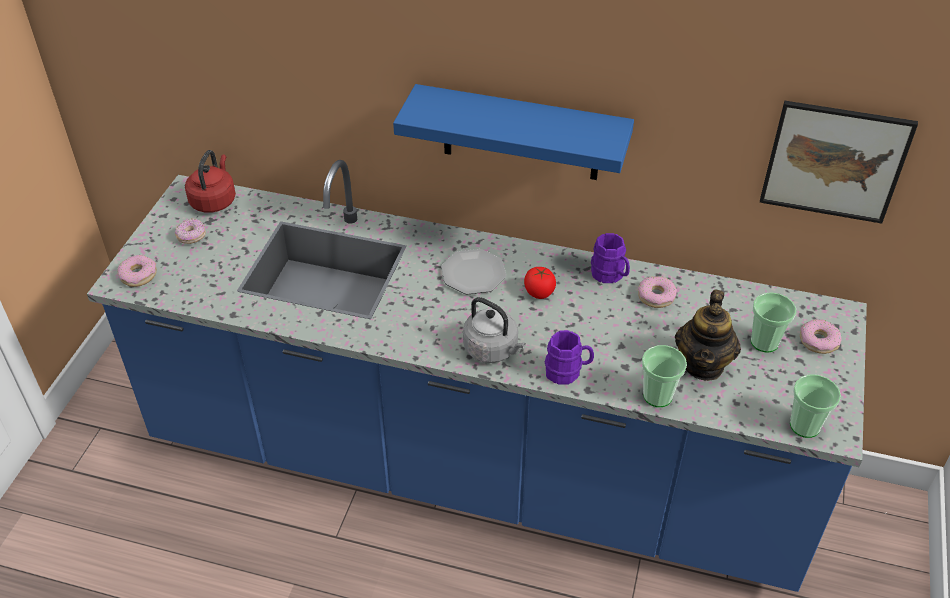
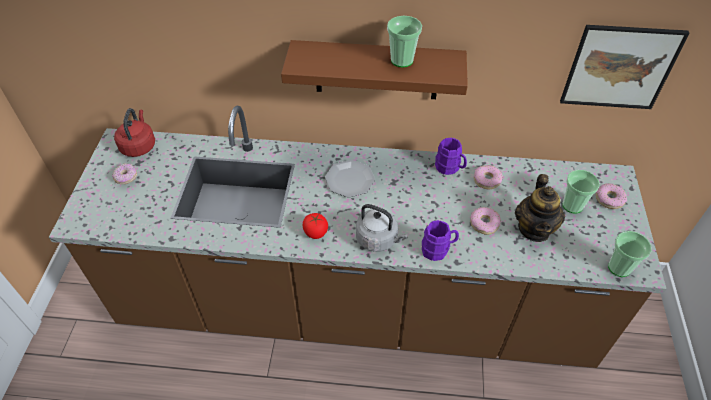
camera: 10 degrees left, 5 degrees up
blue counter [87,160,867,592] -> brown counter [49,106,666,368]
donut [117,255,157,287] -> donut moved to [470,207,501,235]
blue shelf [393,84,634,180] -> brown shelf [281,40,468,99]
tomato [524,267,556,299] -> tomato moved to [303,213,328,239]
cup [642,345,687,407] -> cup moved to [387,16,422,68]

